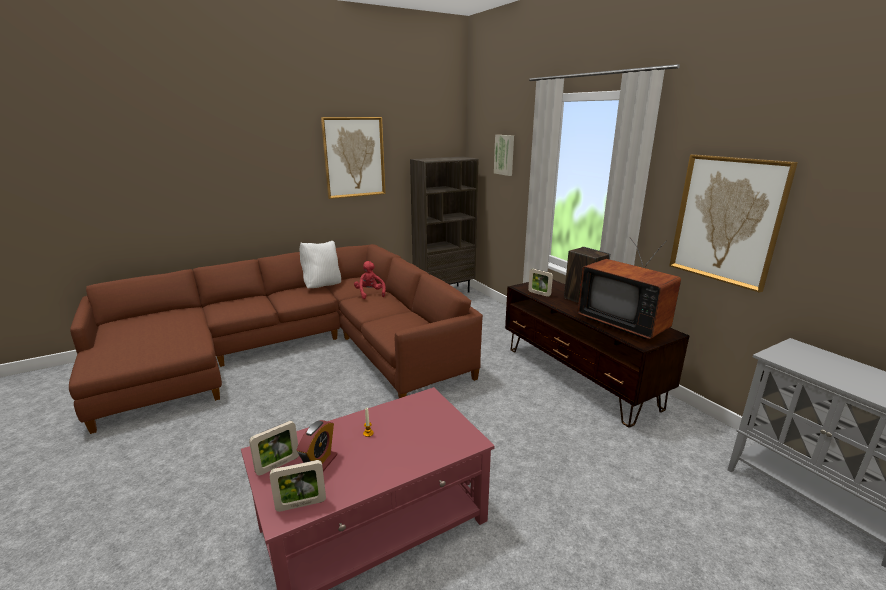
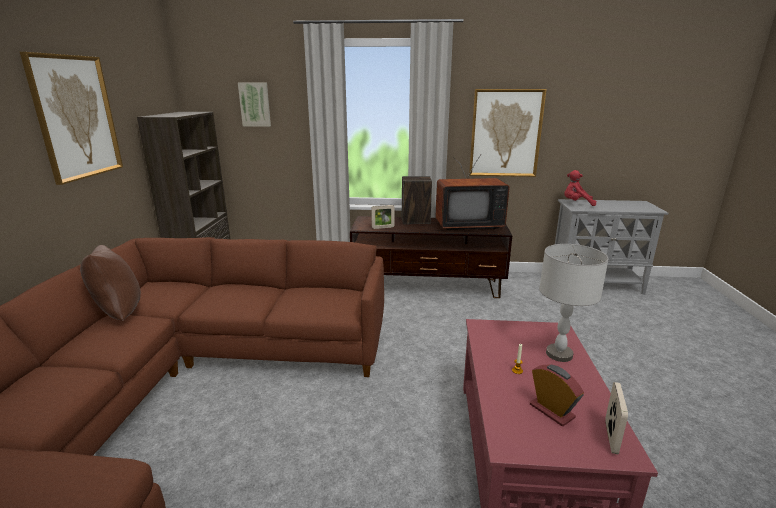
camera: 55 degrees left, 0 degrees up
picture frame [249,421,299,476] -> none
white pillow [300,241,341,288] -> brown pillow [80,245,141,321]
red plush toy [354,261,386,299] -> red plush toy moved to [564,170,597,206]
none -> grey table lamp [539,244,609,362]

